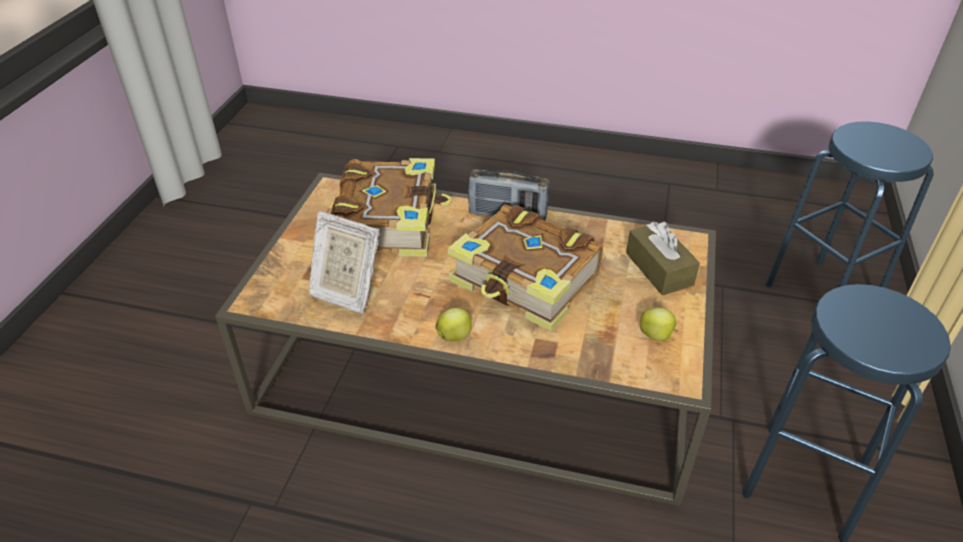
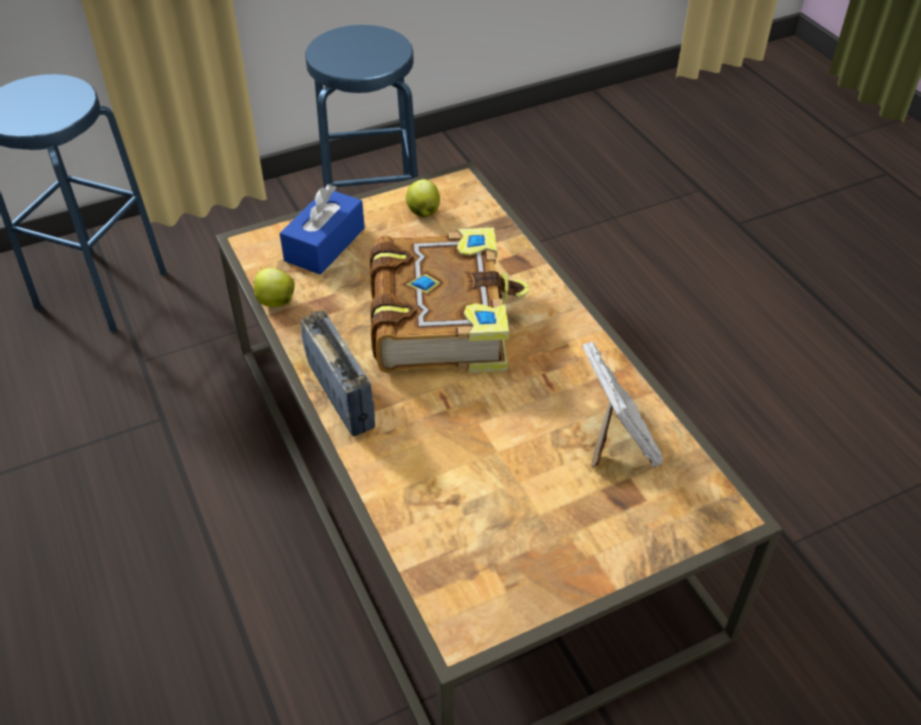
camera: 130 degrees left, 5 degrees up
book [330,158,452,257] -> none
apple [436,308,472,341] -> apple moved to [253,268,295,307]
brown tissue box [626,222,700,295] -> blue tissue box [279,184,365,275]

